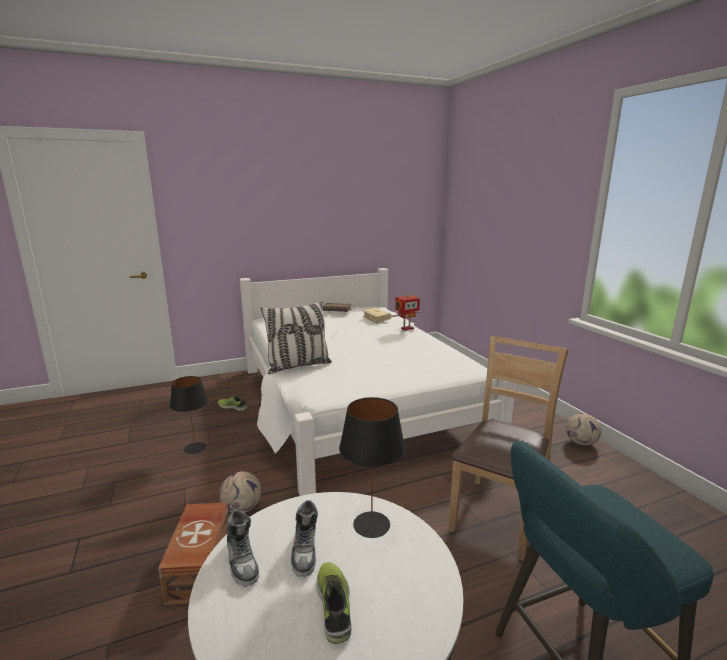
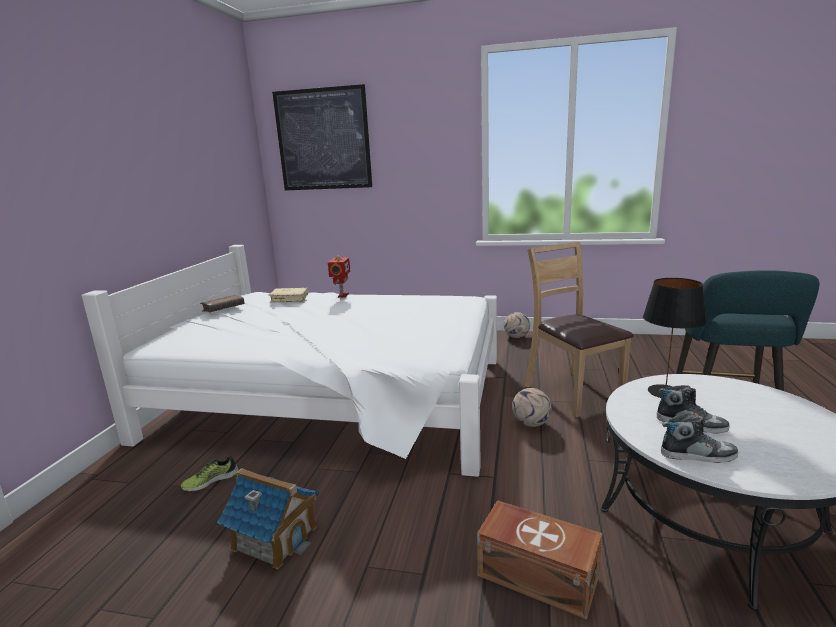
camera: 55 degrees left, 0 degrees up
black table lamp [170,376,208,454] -> toy house [217,468,319,569]
football [220,471,261,513] -> football moved to [512,388,552,427]
pillow [261,301,332,374] -> none
shoe [317,562,352,644] -> none
none -> picture [272,84,372,190]

